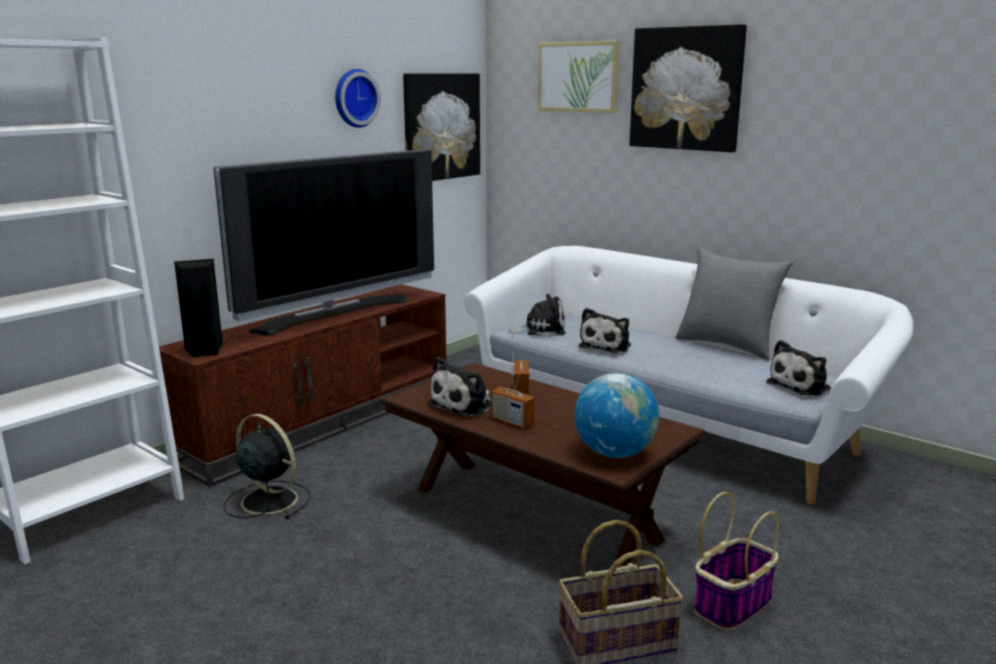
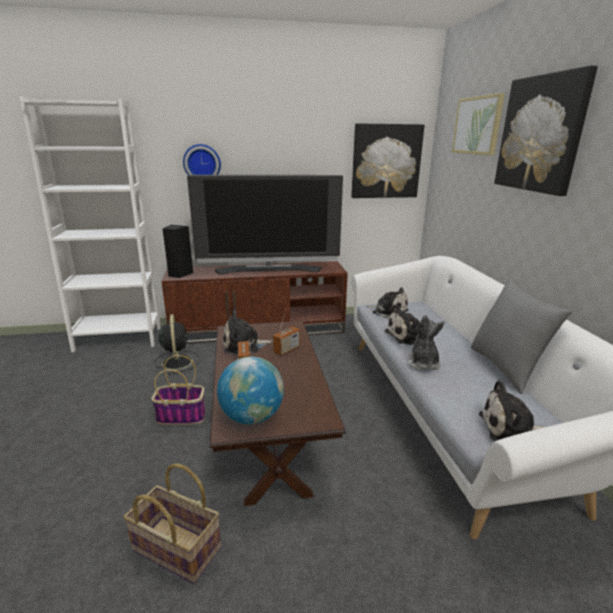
camera: 40 degrees right, 5 degrees up
wall clock [335,69,381,128] -> wall clock moved to [183,144,221,175]
basket [694,492,779,631] -> basket moved to [151,355,205,425]
none -> plush toy [407,315,445,370]

